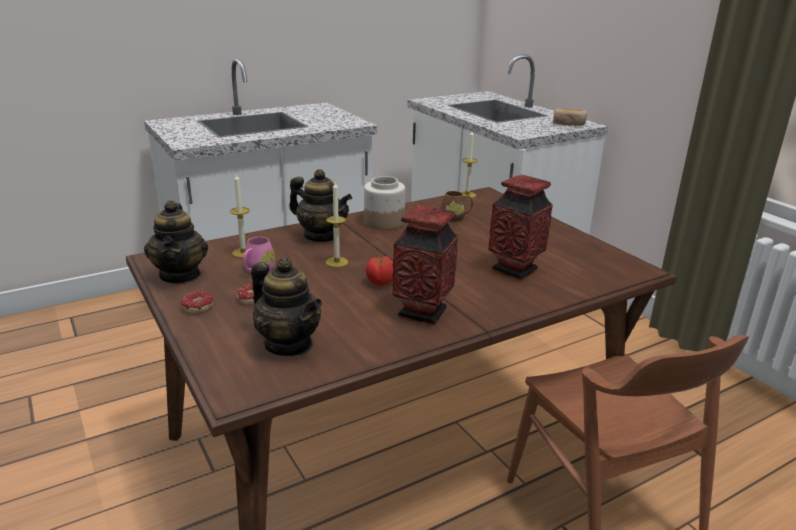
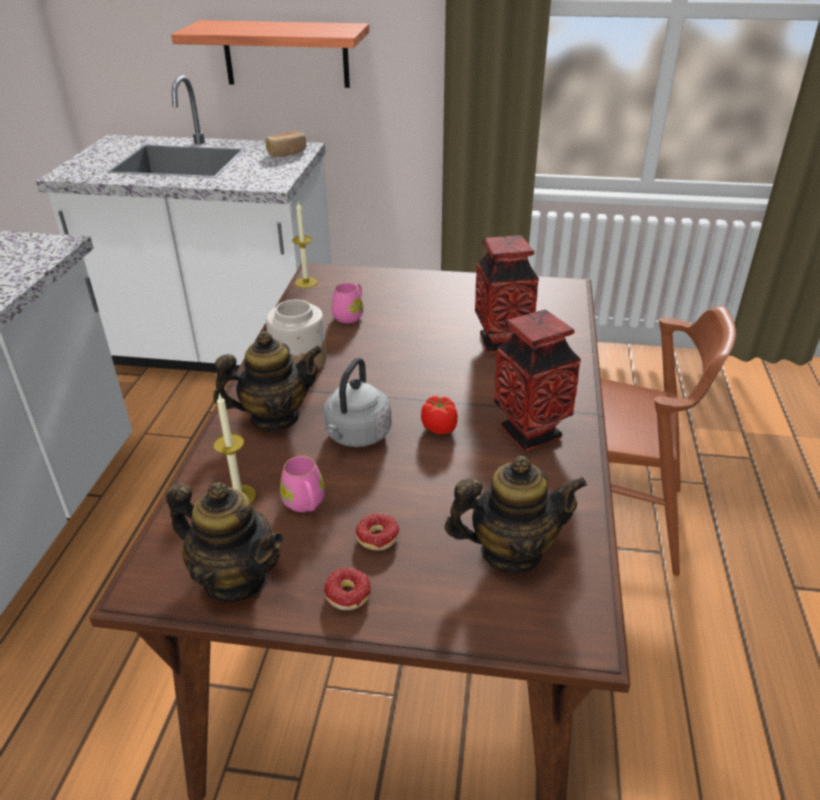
camera: 50 degrees left, 10 degrees up
candle [326,182,348,267] -> grey kettle [324,358,392,447]
brown mug [441,191,473,222] -> pink mug [331,283,363,323]
none -> shelf [171,20,369,88]

